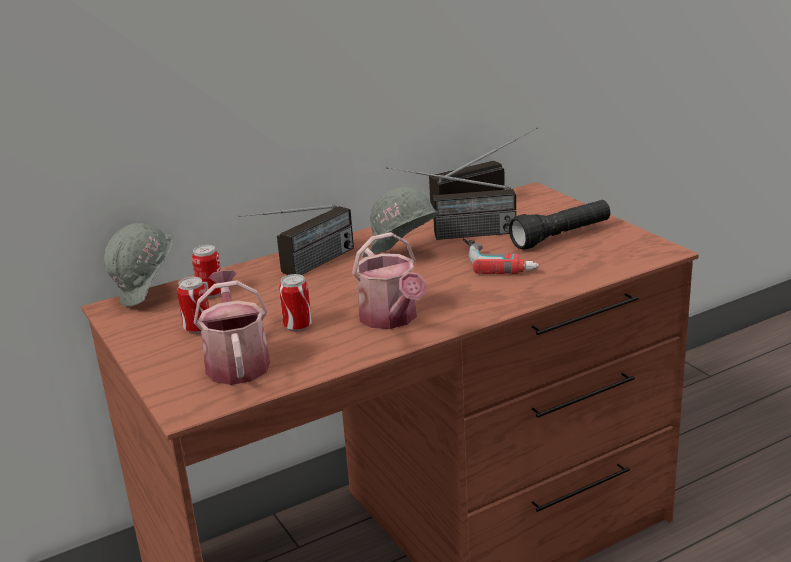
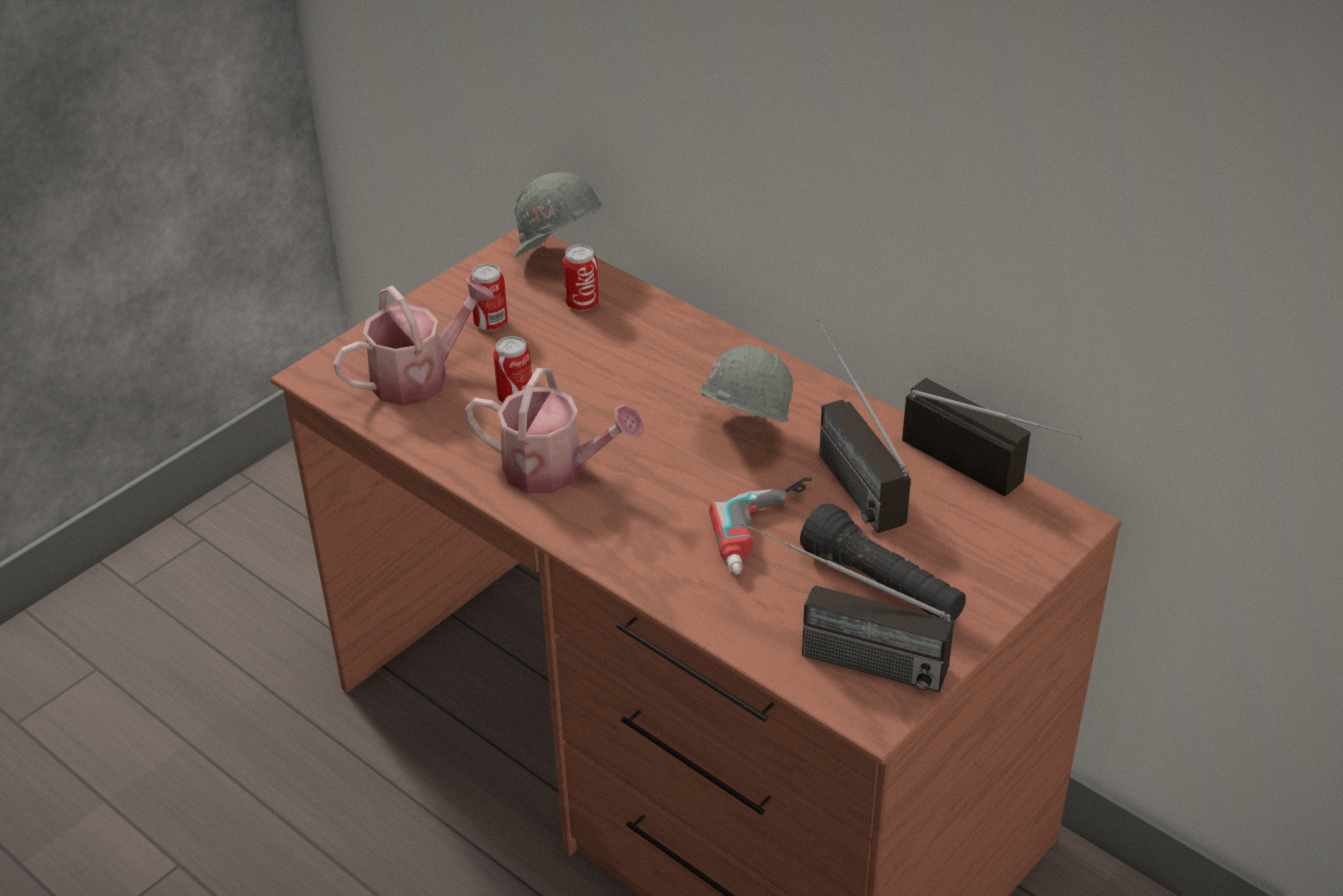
camera: 70 degrees right, 15 degrees up
radio [237,205,354,275] -> radio moved to [740,522,954,692]
watering can [352,232,427,329] -> watering can turned 120 degrees counterclockwise [465,368,644,493]

